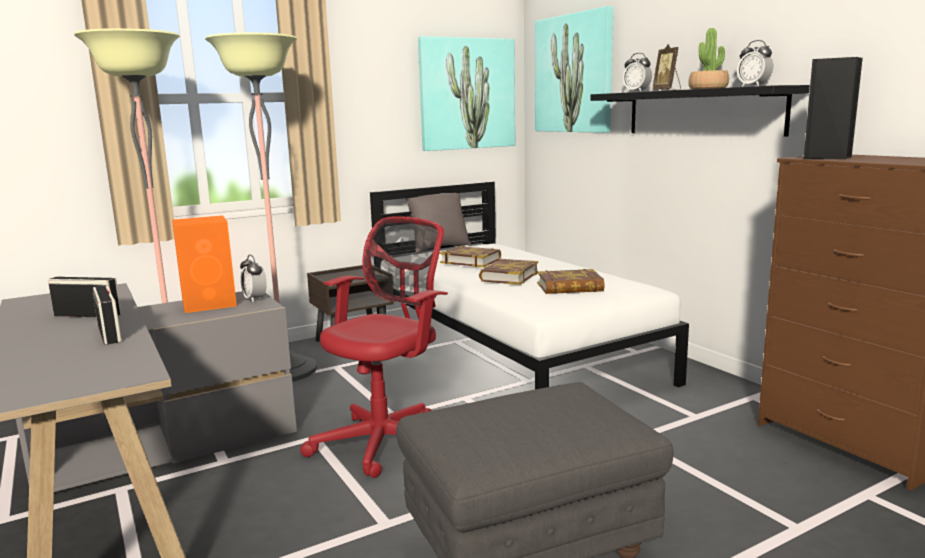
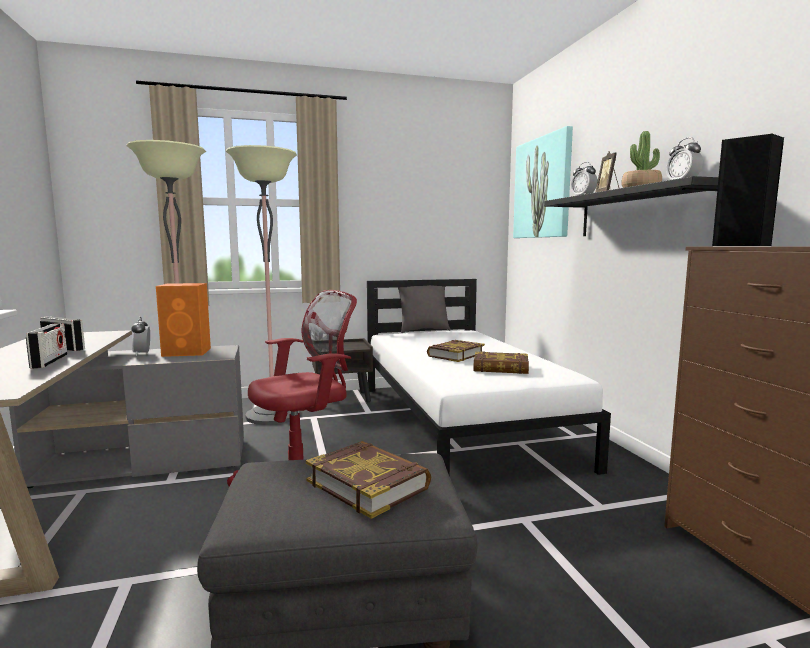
camera: 15 degrees right, 5 degrees down
alarm clock [240,255,266,302] -> alarm clock moved to [131,317,150,356]
picture [418,36,515,151] -> none
book [439,246,501,267] -> book moved to [306,441,431,519]

